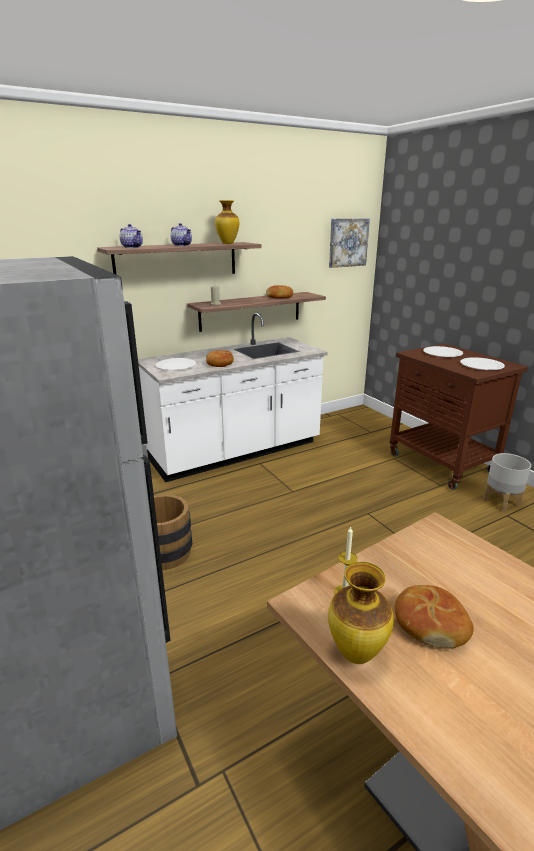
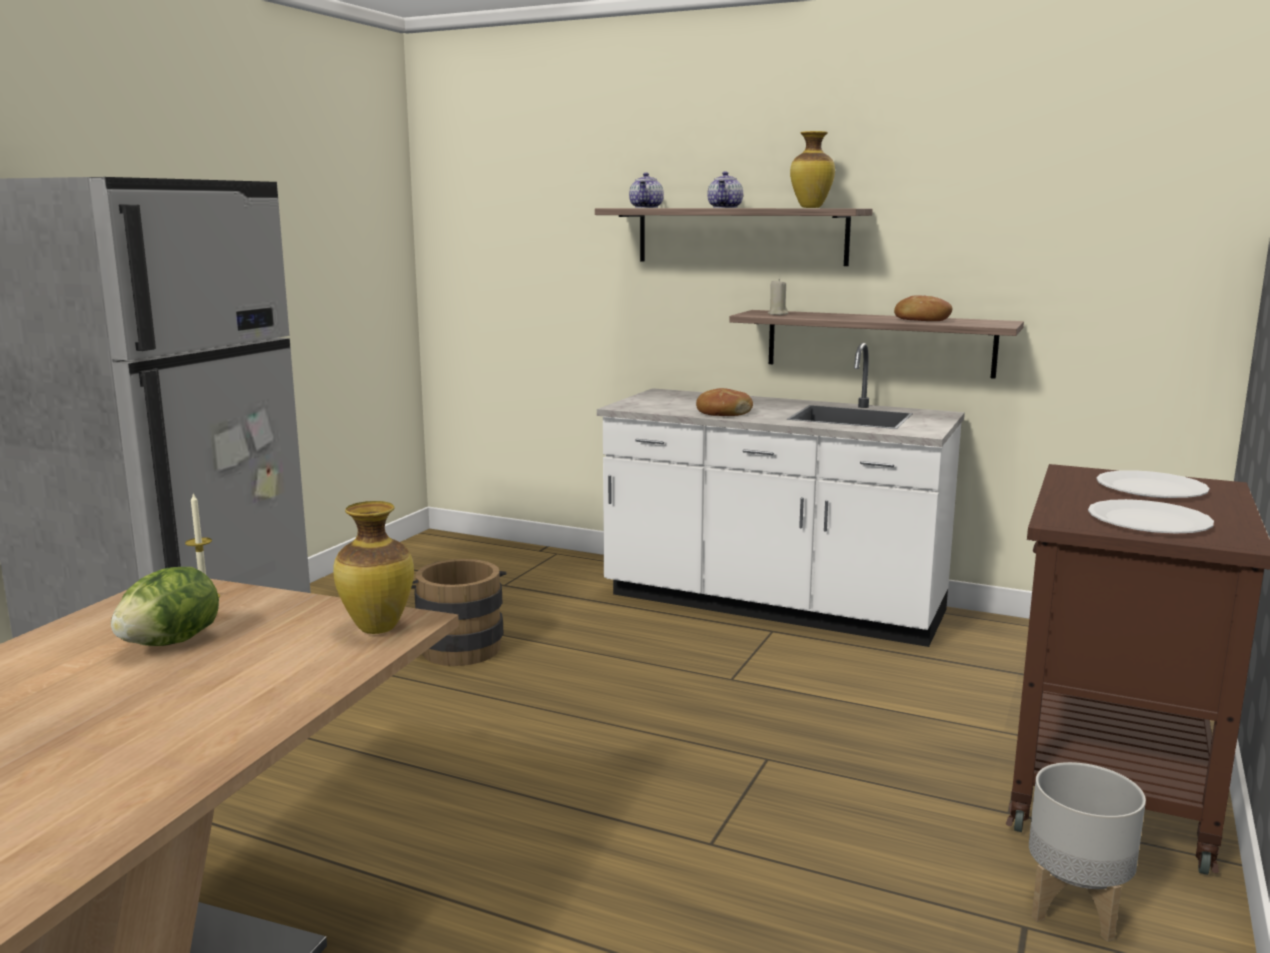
camera: 55 degrees right, 10 degrees down
white plate [156,358,196,370] -> none
vase [328,562,394,664] -> vase moved to [333,501,414,634]
picture [329,218,370,268] -> none
bread [395,585,474,649] -> lettuce [111,567,219,646]

